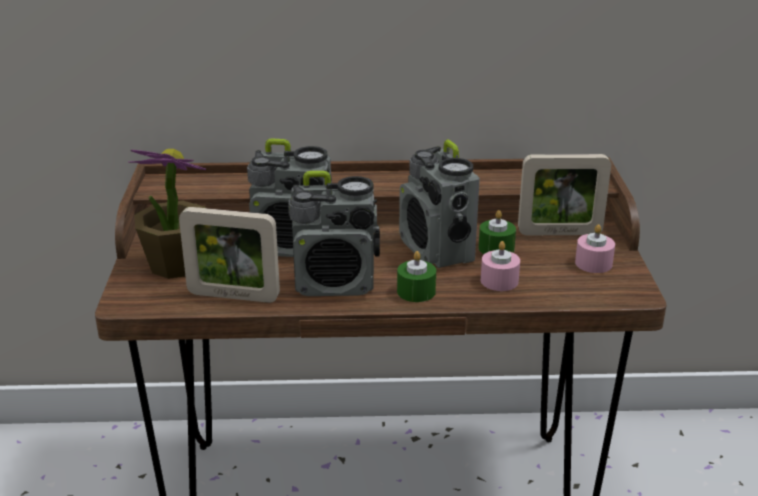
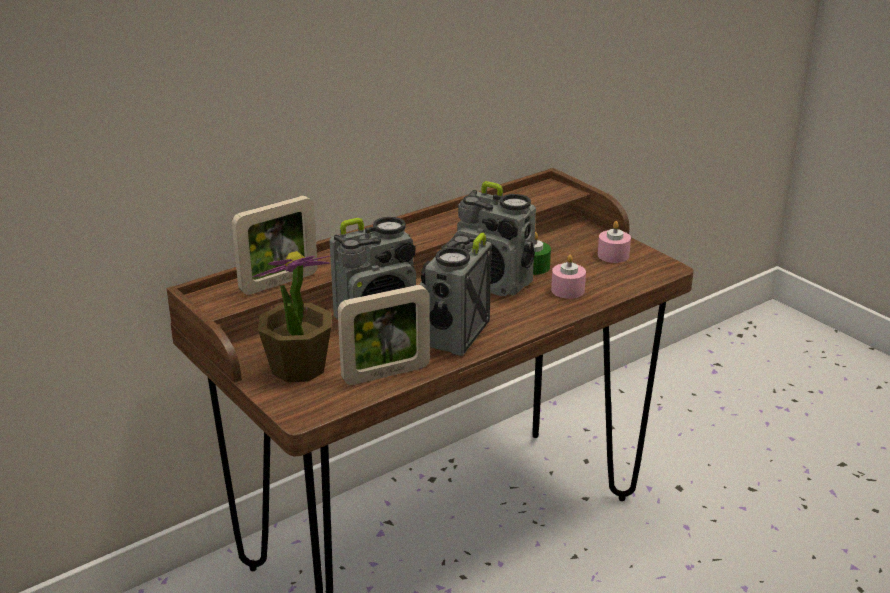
camera: 35 degrees left, 0 degrees up
radio [288,171,380,296] -> radio turned 150 degrees clockwise [419,233,491,356]
green candle [397,251,436,302] -> none
picture frame [518,154,611,235] -> picture frame moved to [232,196,318,295]

